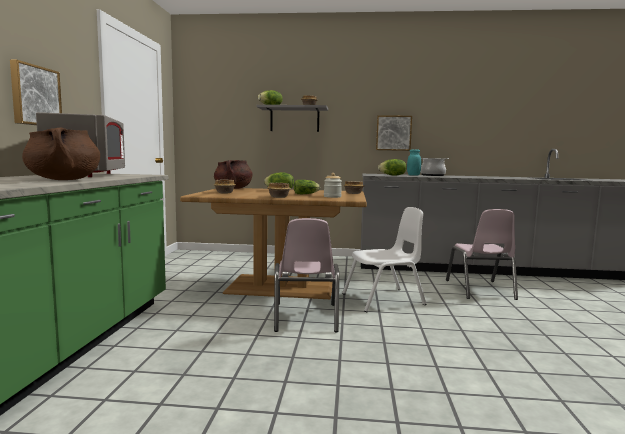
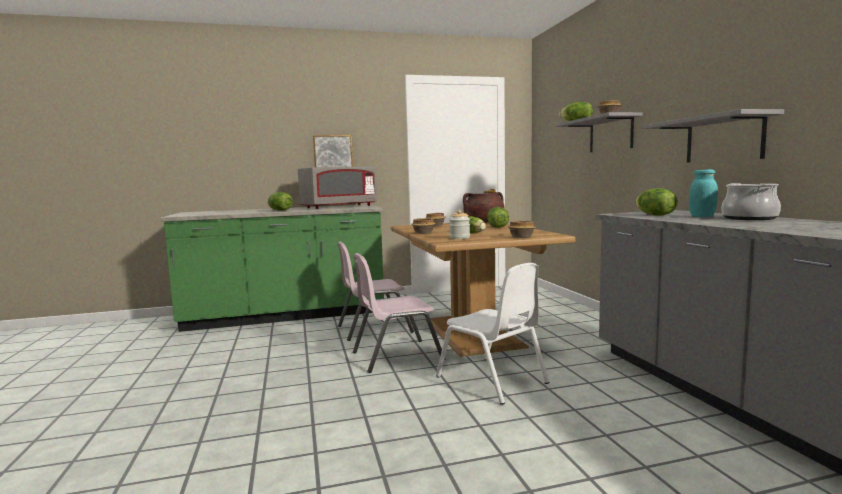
camera: 70 degrees right, 0 degrees up
brown cooking pot [22,127,100,180] -> lettuce [267,192,293,211]
picture [376,115,412,151] -> grey shelf [642,109,784,163]
pink chair [446,209,518,300] -> pink chair moved to [337,242,414,341]

